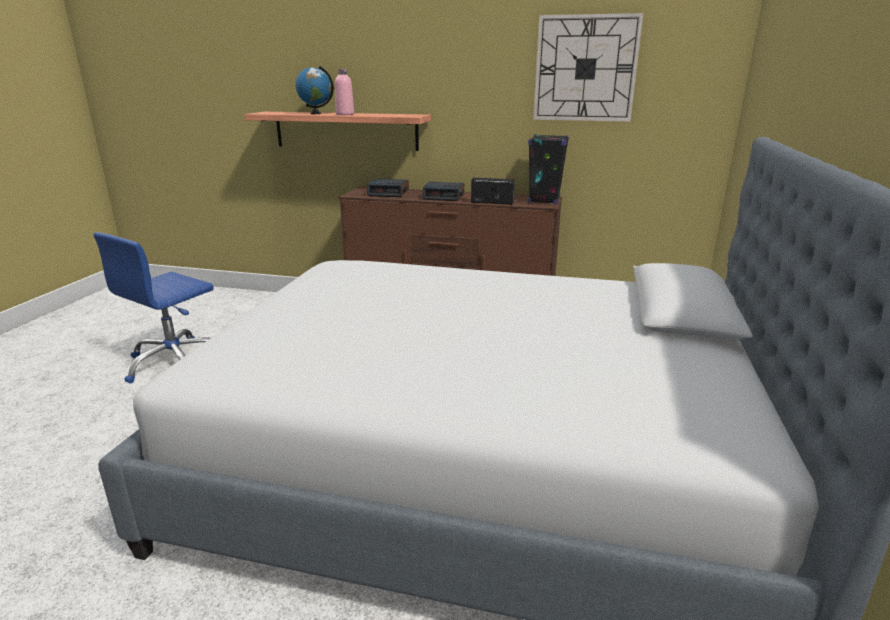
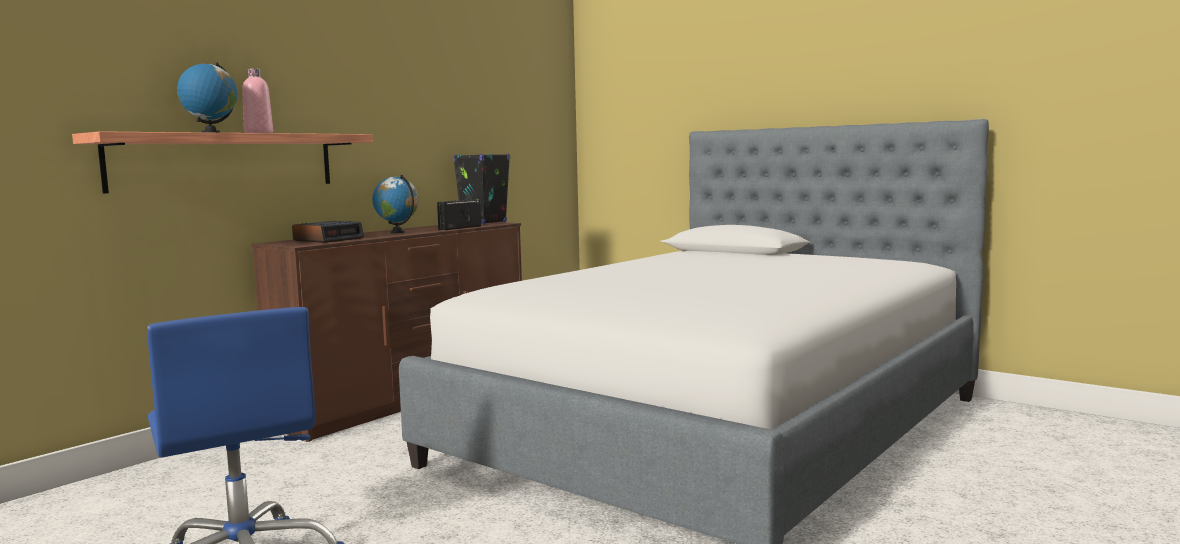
camera: 65 degrees left, 15 degrees down
alarm clock [423,182,464,201] -> globe [372,175,419,234]
wall clock [533,13,644,122] -> none

